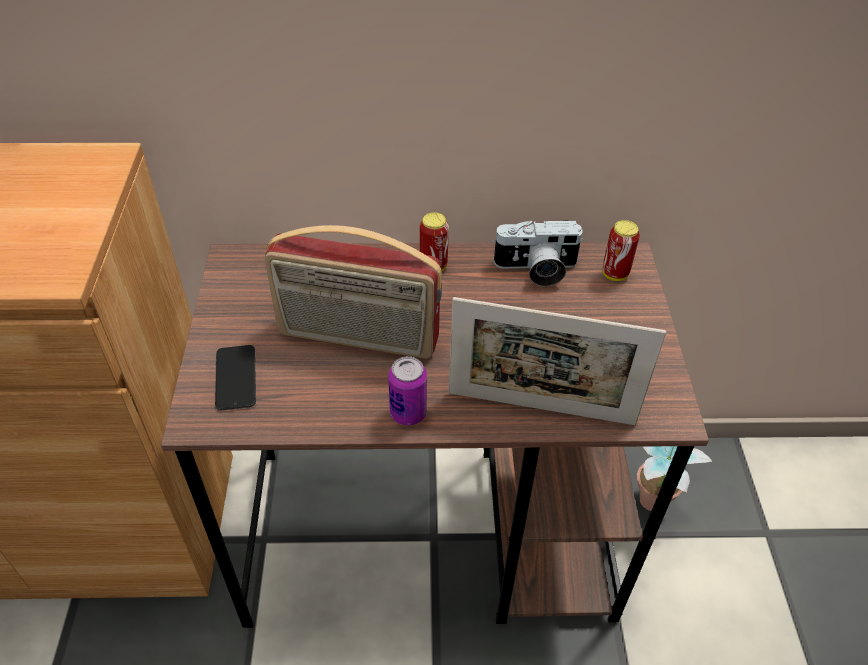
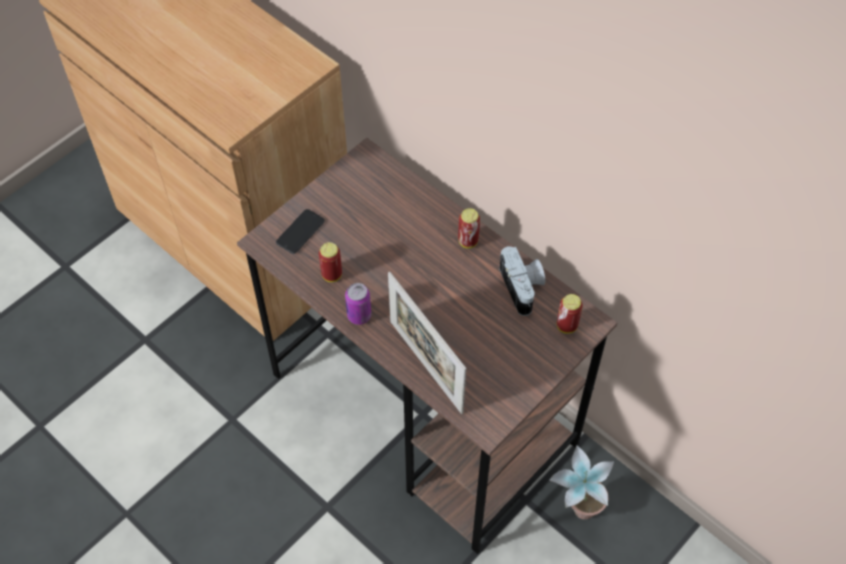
camera: 45 degrees right, 10 degrees up
radio [265,225,442,359] -> none
camera [492,220,584,286] -> camera turned 150 degrees counterclockwise [499,246,545,316]
none -> can [319,242,342,282]

